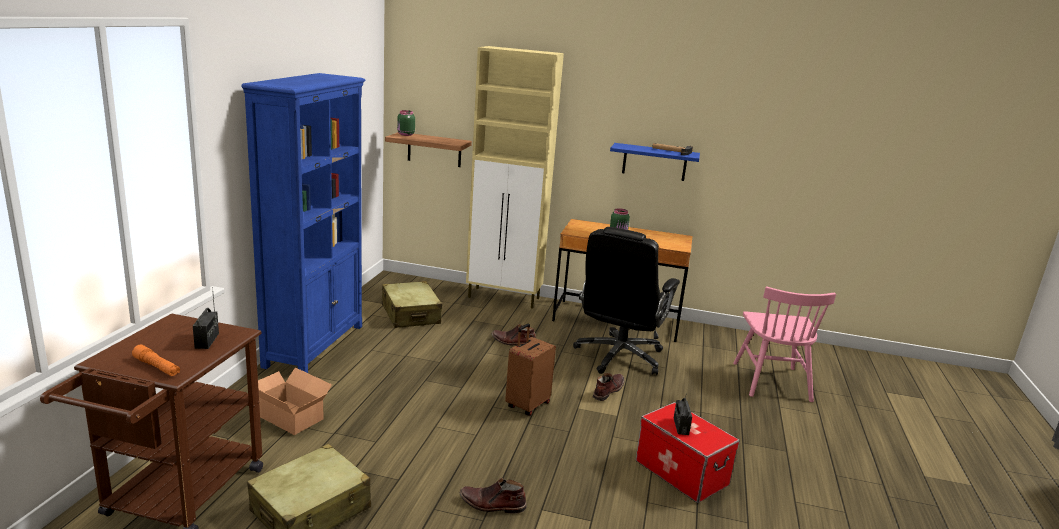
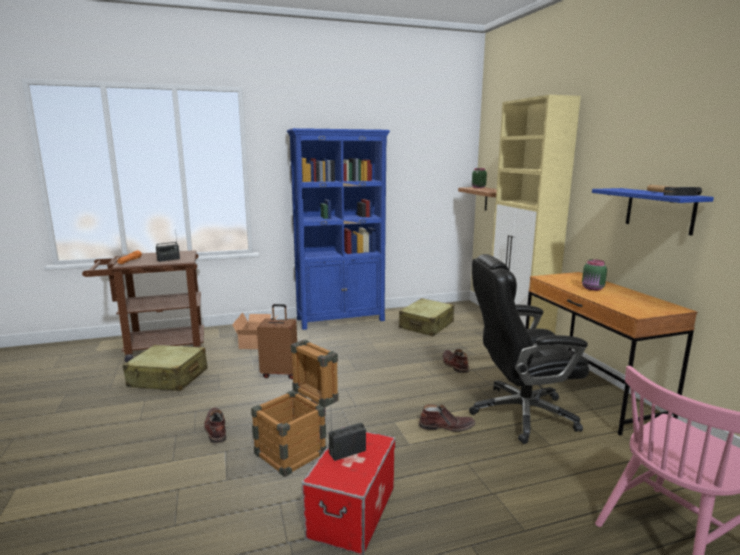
camera: 60 degrees right, 5 degrees down
brown suitcase [505,324,556,416] -> brown suitcase moved to [257,304,297,379]
none -> crate [251,340,339,477]

